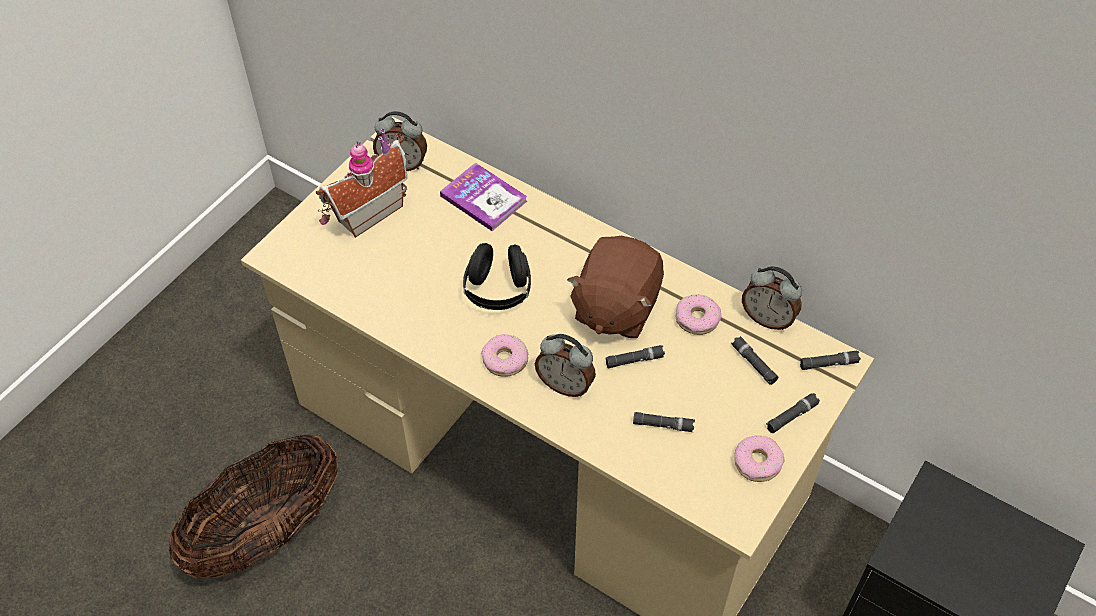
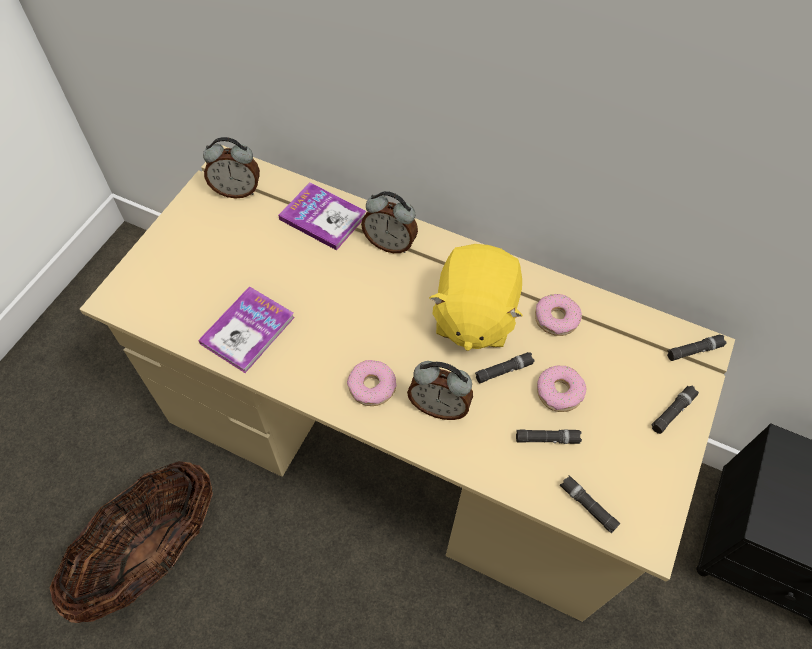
camera: 10 degrees left, 5 degrees up
toy house [316,128,407,238] -> none
black headphones [463,243,531,310] -> none
brown plush toy [567,236,664,338] -> yellow plush toy [429,244,523,351]
black flashlight [731,336,779,385] -> black flashlight moved to [560,475,621,533]
donut [735,435,785,482] -> donut moved to [537,365,586,412]
alarm clock [742,266,802,330] -> alarm clock moved to [361,191,418,253]
none -> book [198,286,295,373]

